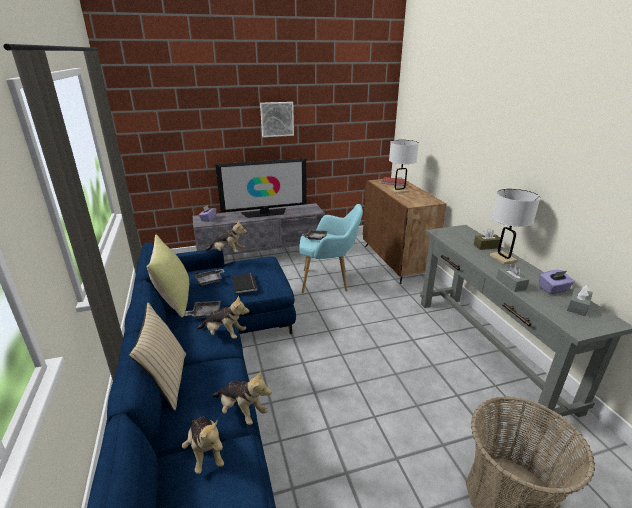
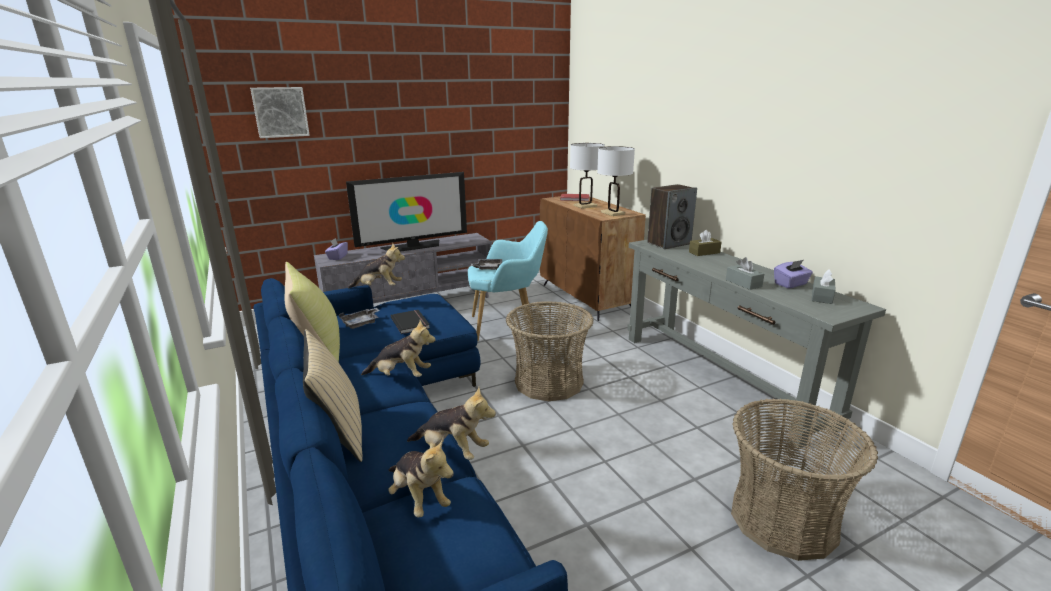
camera: 10 degrees left, 5 degrees down
grey tray [185,301,221,319] -> none
picture [260,102,294,137] -> picture moved to [250,87,310,138]
white table lamp [490,189,540,264] -> white table lamp moved to [597,146,635,216]
none -> basket [506,301,593,401]
none -> speaker [647,184,697,249]

